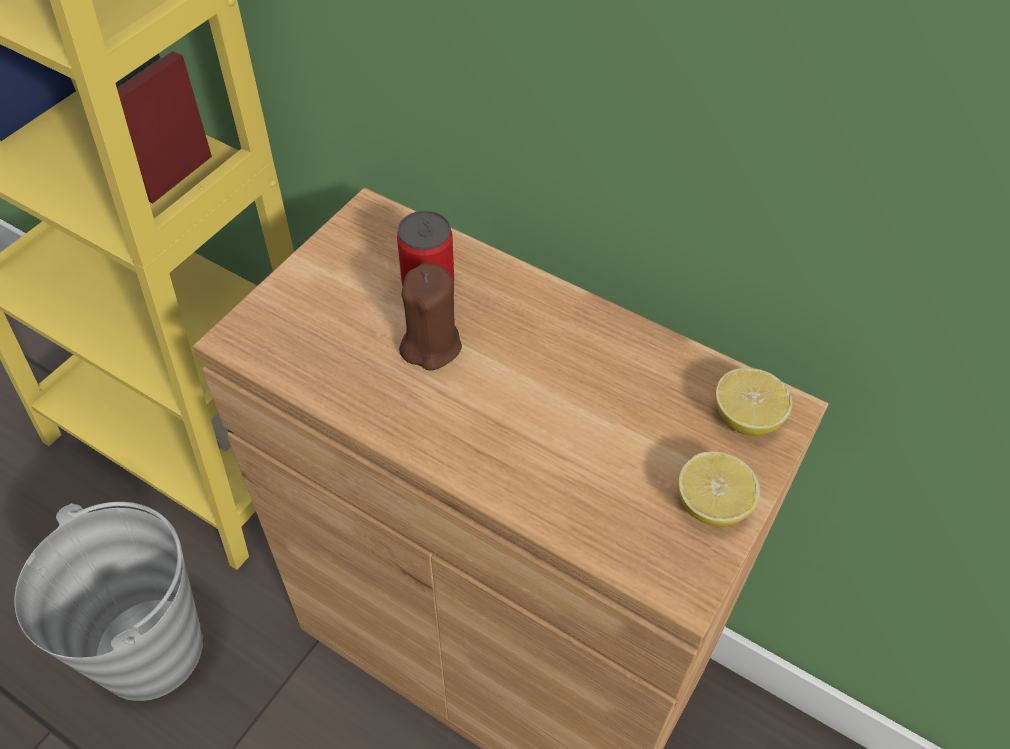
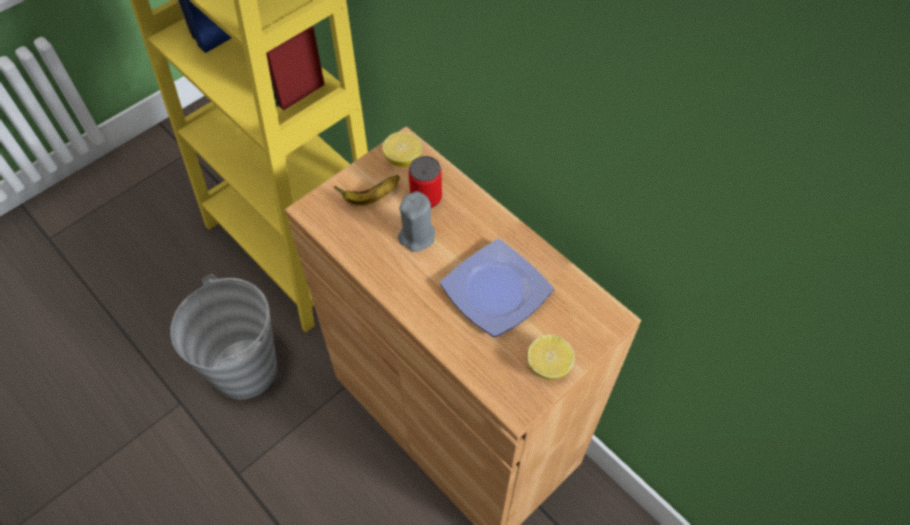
camera: 15 degrees right, 5 degrees up
brown candle [399,263,462,371] -> grey candle [398,191,435,252]
lemon [715,368,792,436] -> lemon moved to [382,132,423,167]
none -> banana [334,175,400,205]
none -> plate [440,239,554,337]

